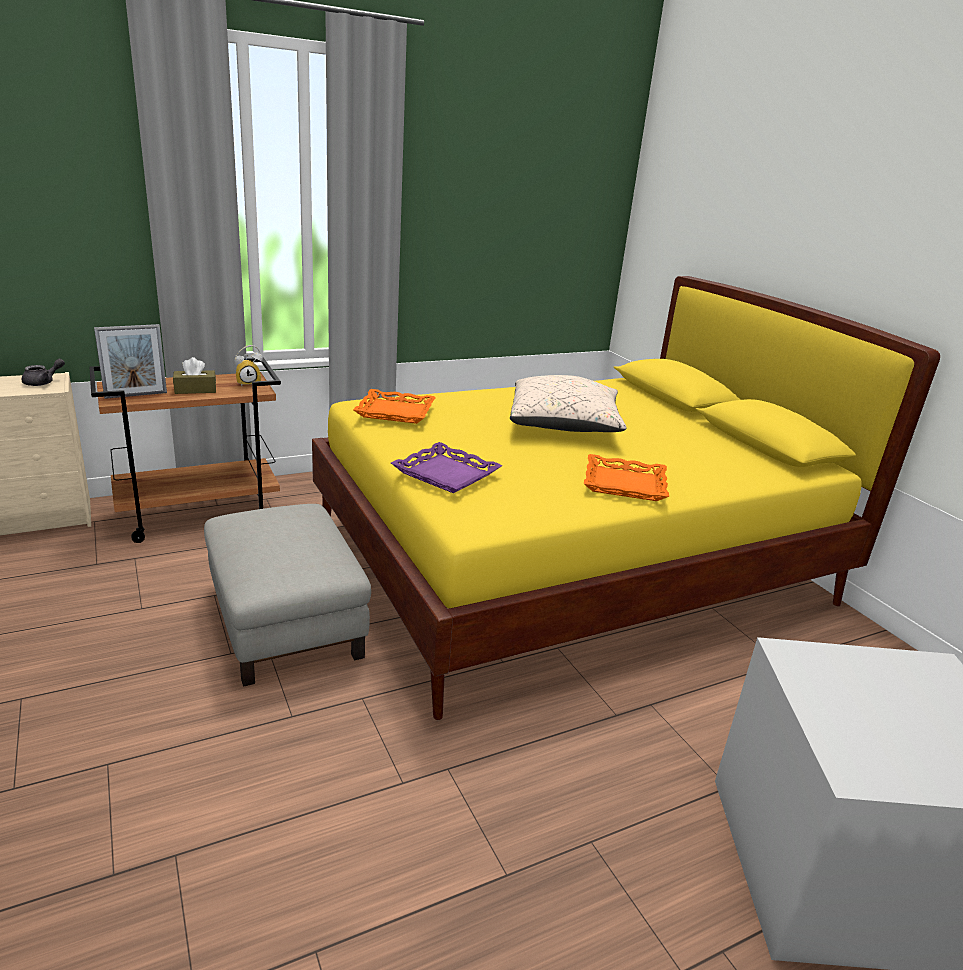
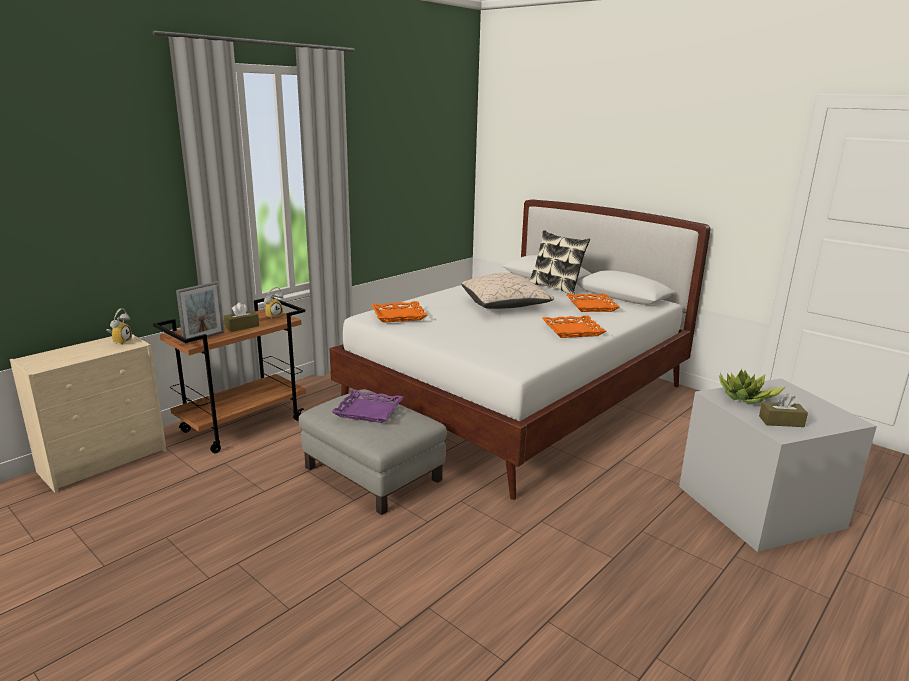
camera: 20 degrees left, 5 degrees down
grey teapot [22,358,65,386] -> alarm clock [106,308,132,345]
yellow bed [312,276,940,720] -> white bed [329,199,711,500]
purple tray [391,442,503,493] -> purple tray moved to [332,390,404,423]
none -> pillow [529,230,590,295]
none -> orange tray [566,293,620,312]
none -> potted plant [719,369,785,404]
none -> brown tissue box [759,393,808,427]

